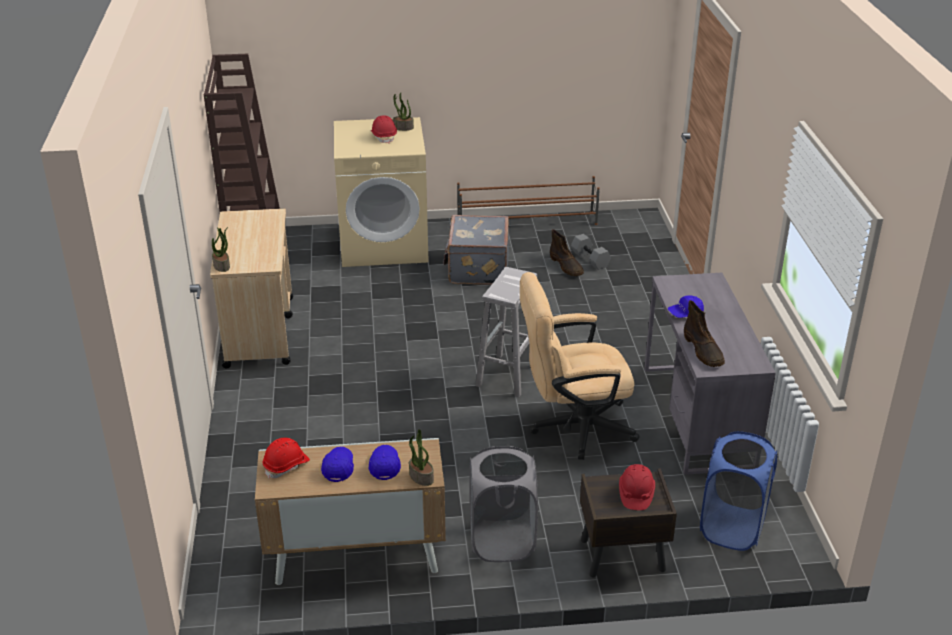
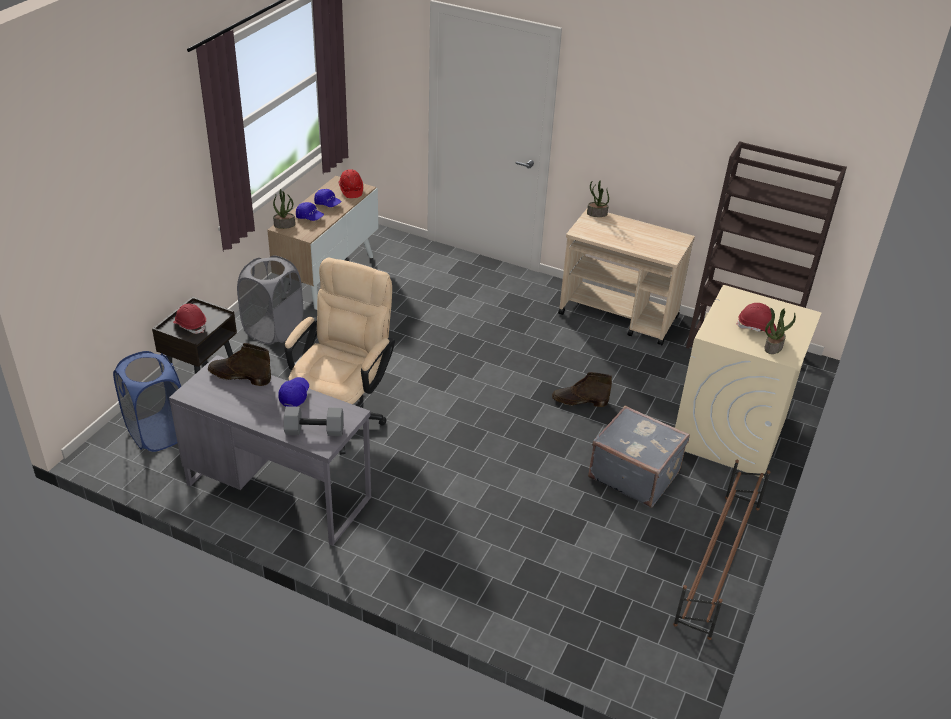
camera: 120 degrees right, 5 degrees up
white stool [476,267,537,397] -> none
brown boot [550,229,584,276] -> brown boot moved to [552,372,612,407]
grey dumbbell [571,234,611,270] -> grey dumbbell moved to [284,406,343,436]

